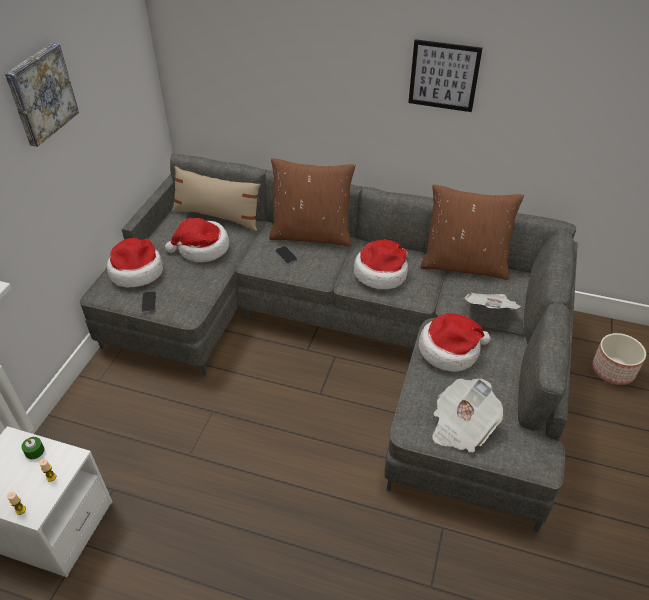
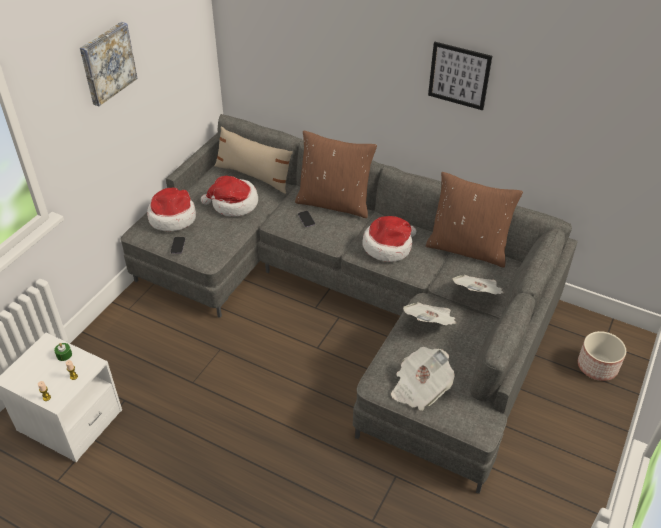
camera: 10 degrees right, 0 degrees up
hat [419,313,491,372] -> newspaper [403,302,456,325]

